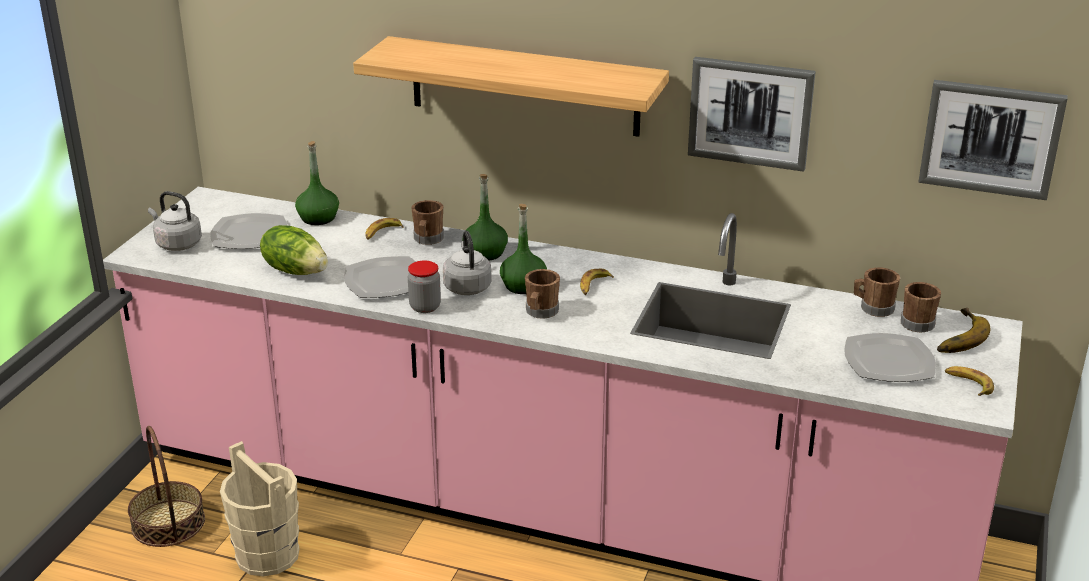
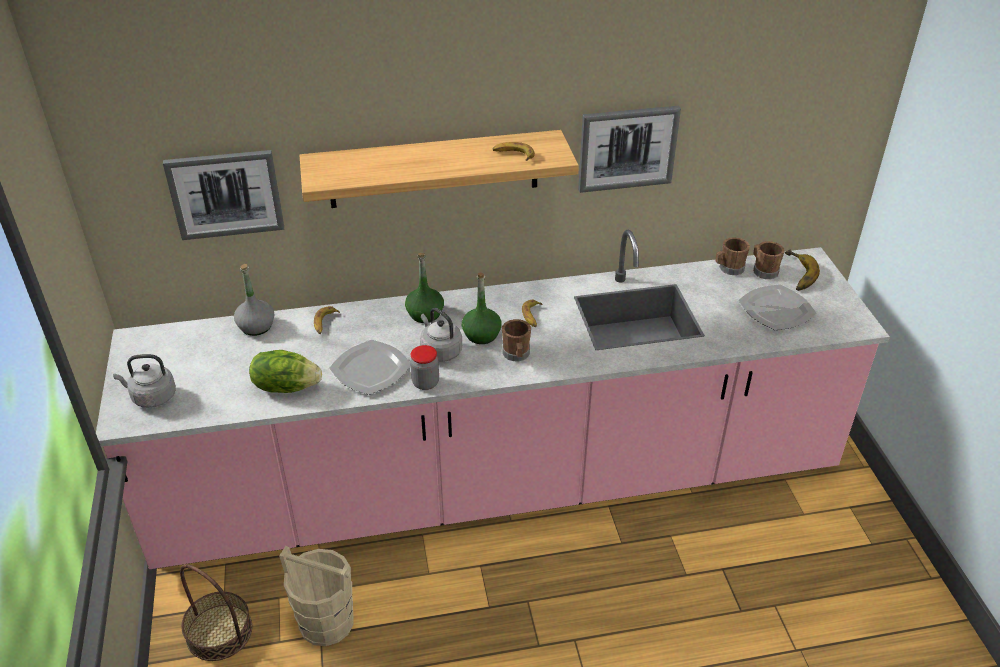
camera: 30 degrees left, 10 degrees up
plate [210,213,287,249] -> none
green bottle [295,141,339,225] -> grey bottle [234,264,275,336]
brown mug [411,200,444,245] -> none
picture [918,80,1068,200] -> picture moved to [163,150,284,240]
banana [945,366,994,396] -> banana moved to [493,142,535,161]

